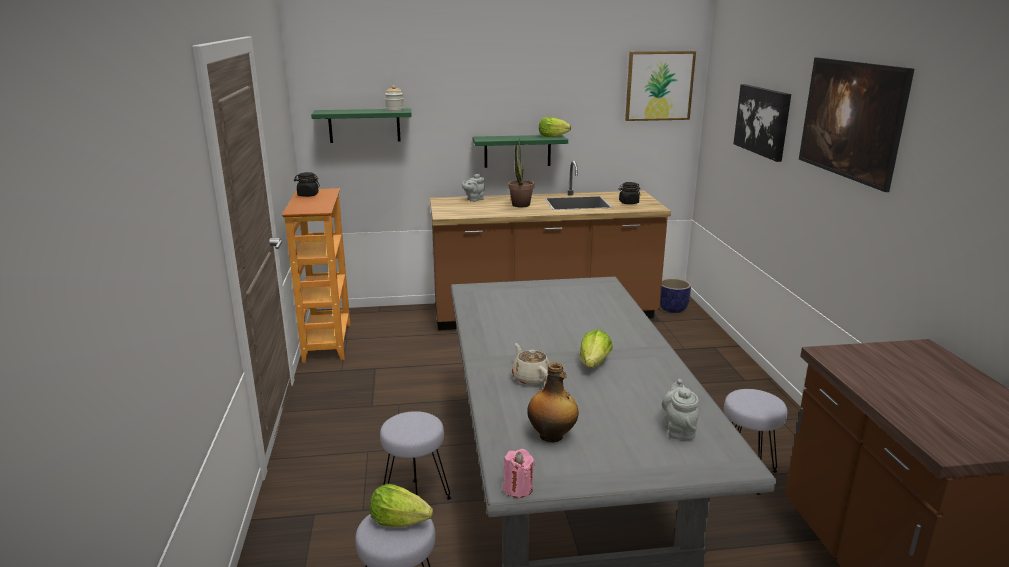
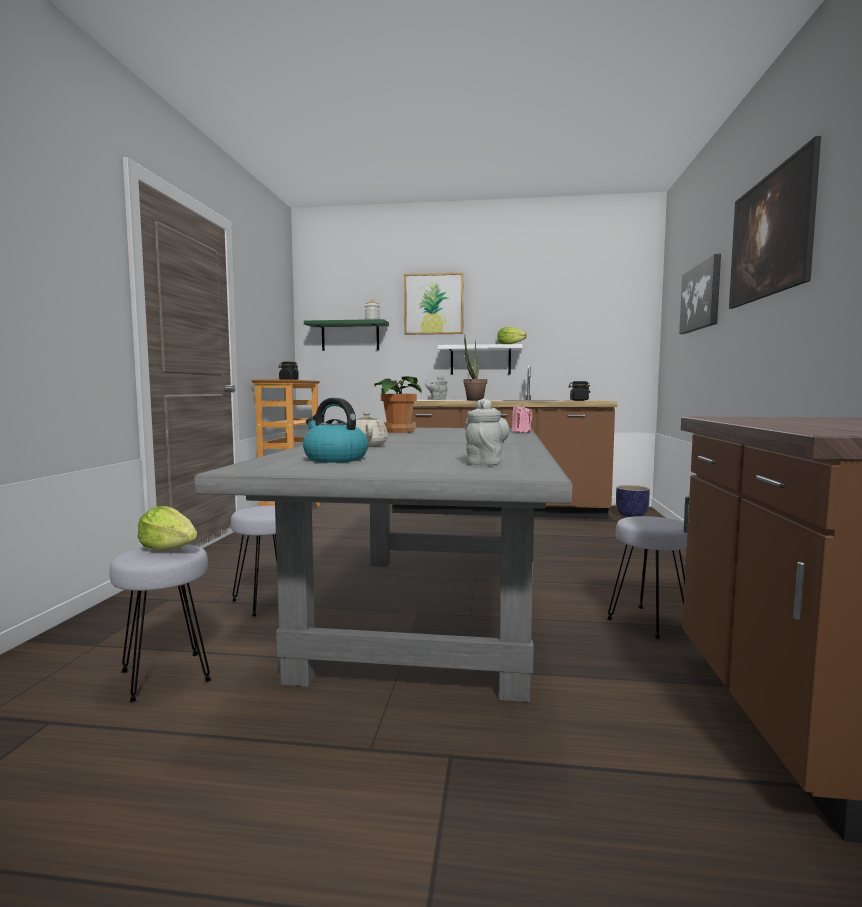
camera: 15 degrees right, 15 degrees down
green shelf [473,135,568,168] -> white shelf [438,344,523,375]
pink candle [503,449,535,498] -> pink candle moved to [512,404,533,433]
bottle [527,362,578,442] -> kettle [303,398,368,463]
lettuce [580,329,613,368] -> none
picture [625,51,696,121] -> picture moved to [404,272,464,335]
none -> potted plant [374,376,422,433]

